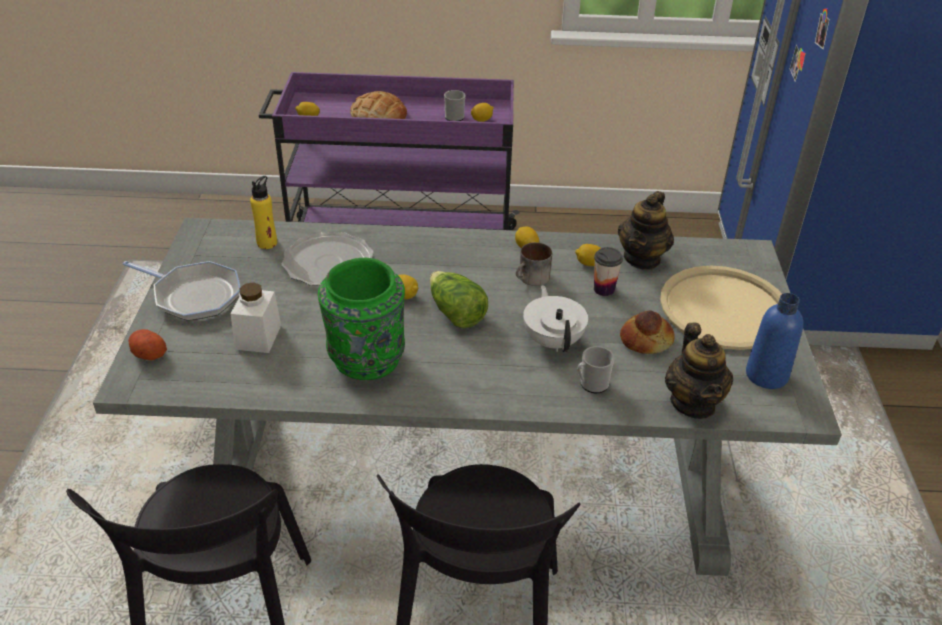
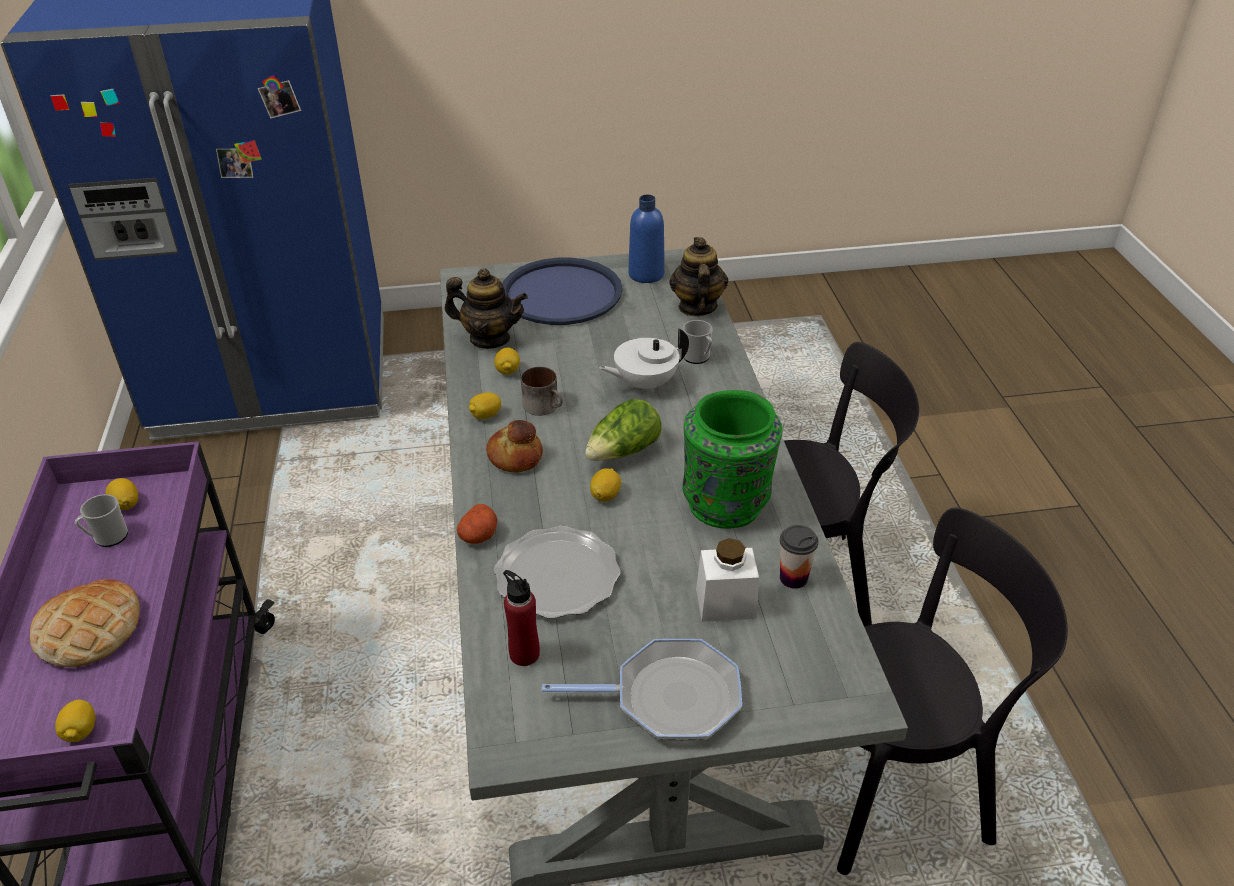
camera: 100 degrees left, 0 degrees up
frying pan [123,261,240,321] -> frying pan turned 75 degrees clockwise [542,639,742,740]
potato [128,329,167,360] -> potato moved to [457,504,497,544]
yellow bottle [250,176,277,249] -> red bottle [503,570,540,666]
cup [594,247,623,296] -> cup moved to [780,525,818,589]
bread [620,311,675,354] -> bread moved to [486,420,543,473]
beige tray [660,266,782,350] -> blue tray [502,258,623,325]
teapot [665,323,733,419] -> teapot turned 75 degrees counterclockwise [669,237,728,317]

